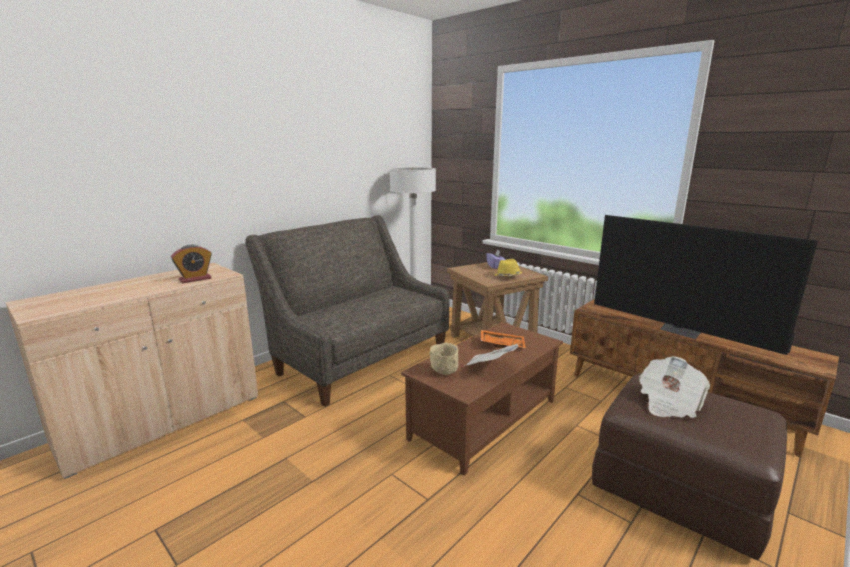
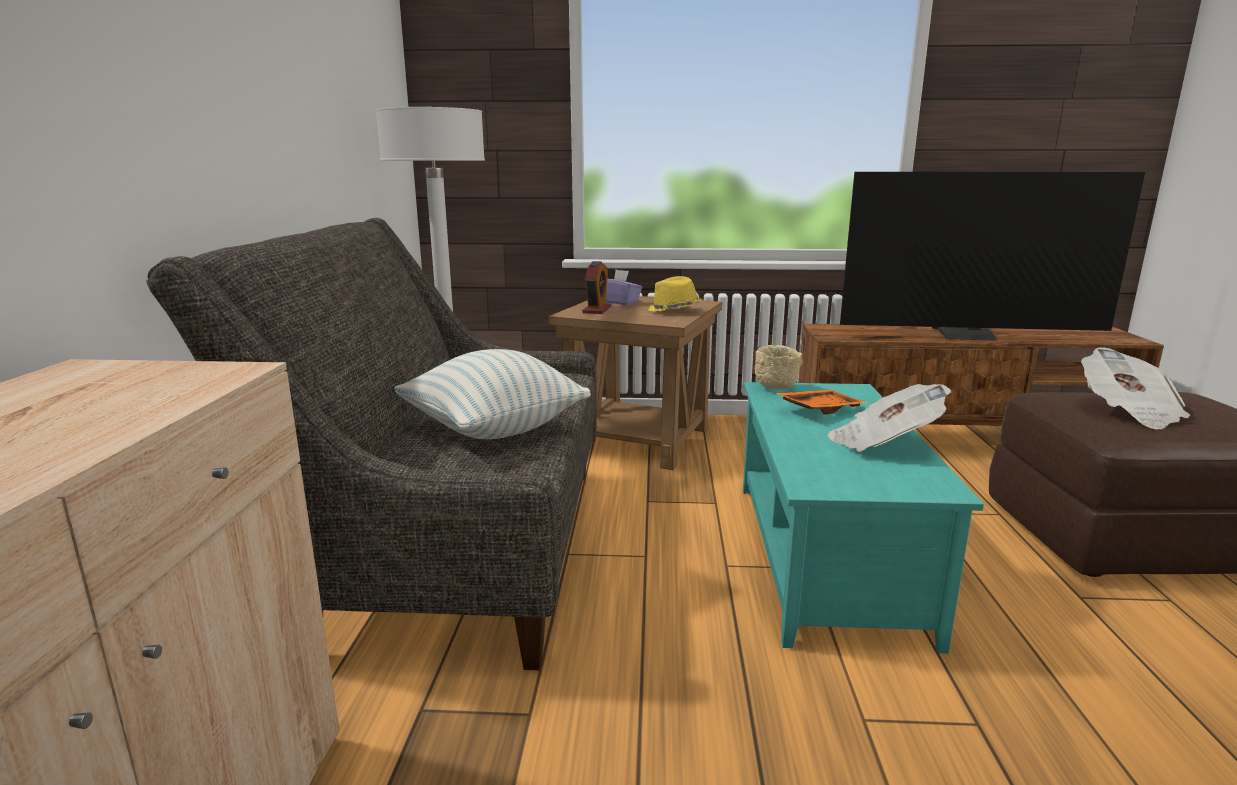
camera: 40 degrees left, 0 degrees up
alarm clock [171,245,212,283] -> alarm clock moved to [582,261,611,314]
brown coffee table [401,322,563,475] -> turquoise coffee table [743,382,984,654]
beige bowl [429,343,458,375] -> beige bowl moved to [755,345,803,390]
none -> pillow [394,349,591,439]

